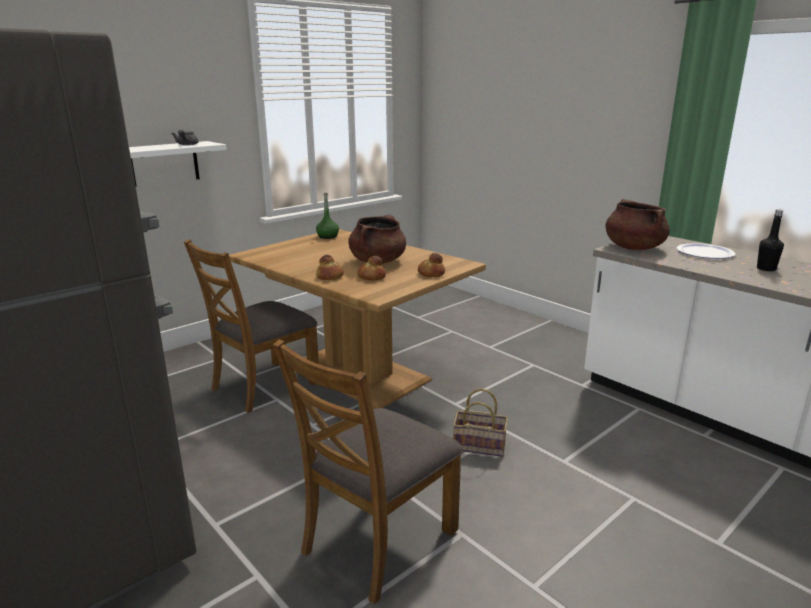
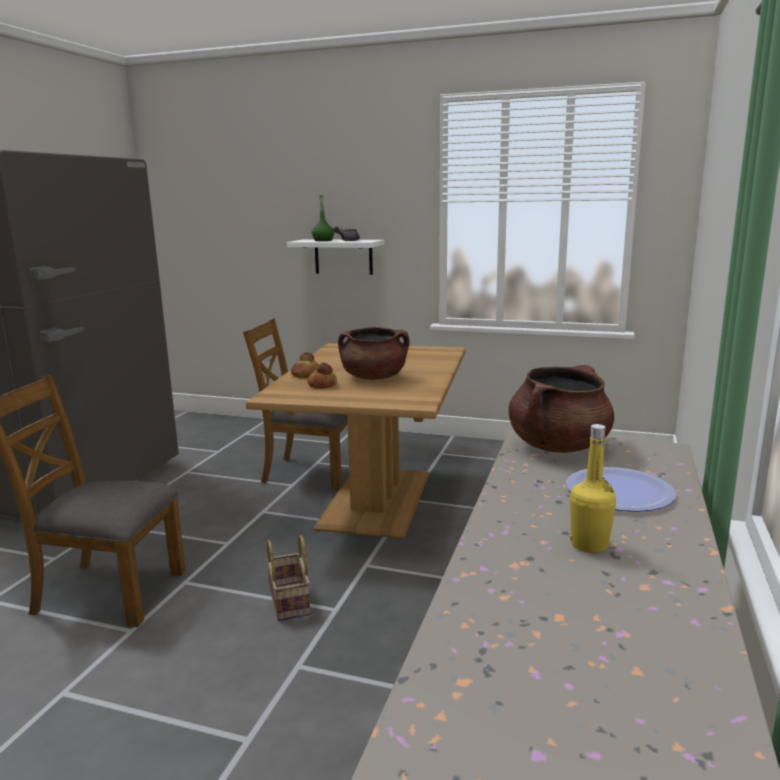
camera: 60 degrees right, 5 degrees down
green bottle [316,193,339,239] -> green bottle moved to [312,195,335,241]
bread [418,253,445,277] -> none
black bottle [757,209,784,271] -> yellow bottle [570,424,616,553]

